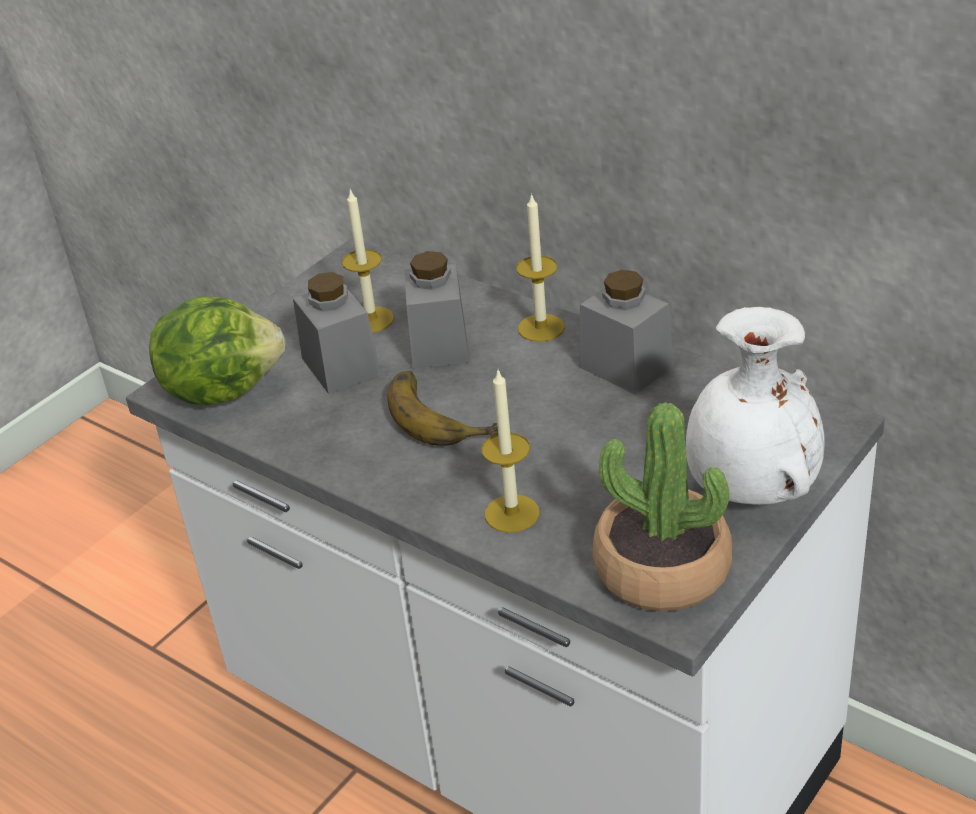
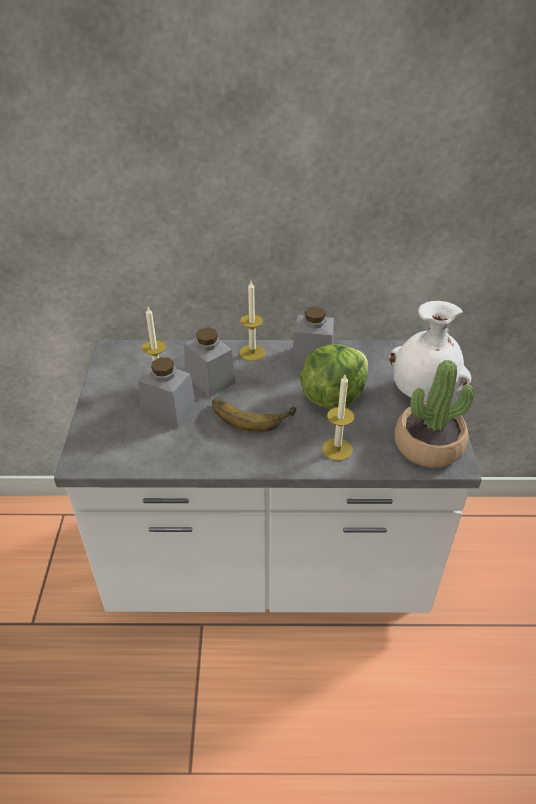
camera: 40 degrees left, 5 degrees up
lettuce [149,296,286,406] -> lettuce moved to [300,345,368,409]

